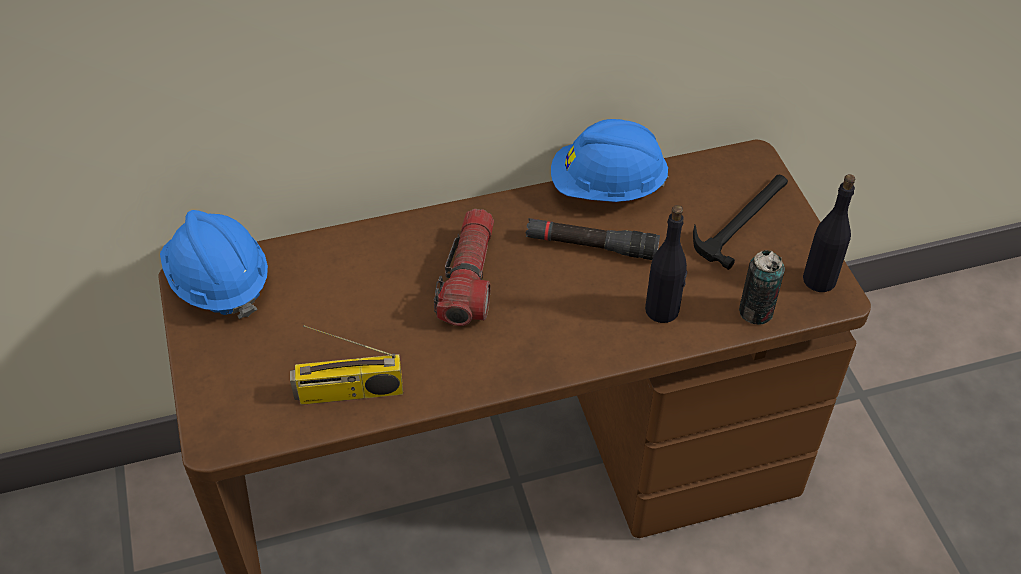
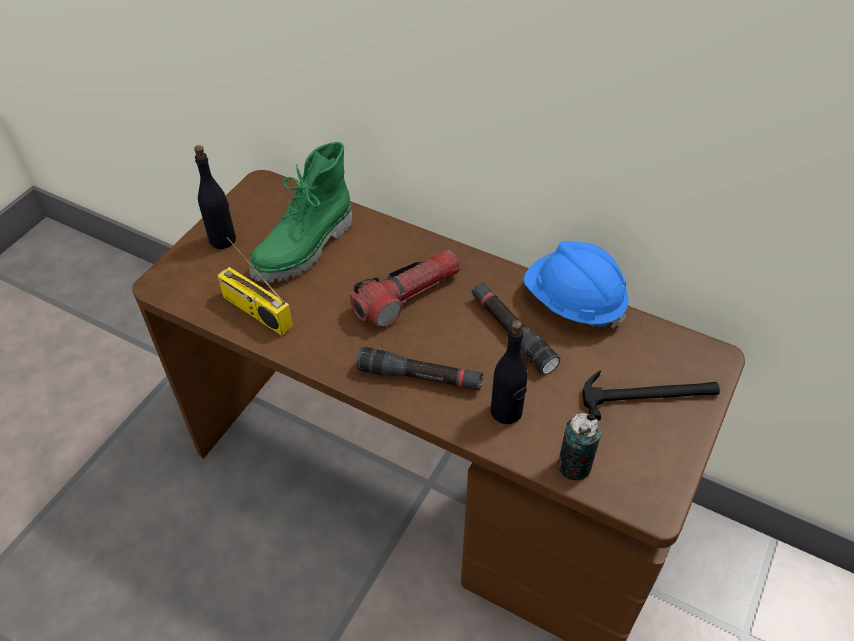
camera: 45 degrees right, 0 degrees up
blue hard hat [160,210,268,319] -> none
black bottle [803,174,856,292] -> black bottle moved to [194,145,236,249]
none -> green boot [249,142,352,283]
none -> black flashlight [356,347,483,391]

